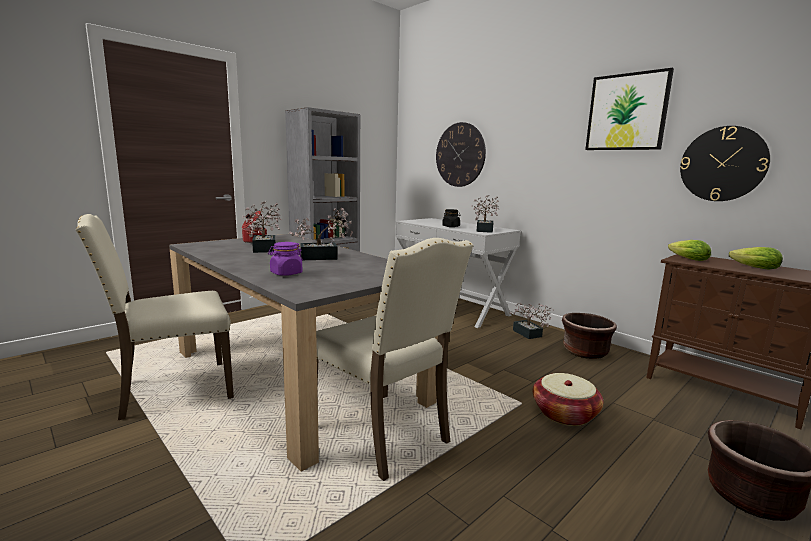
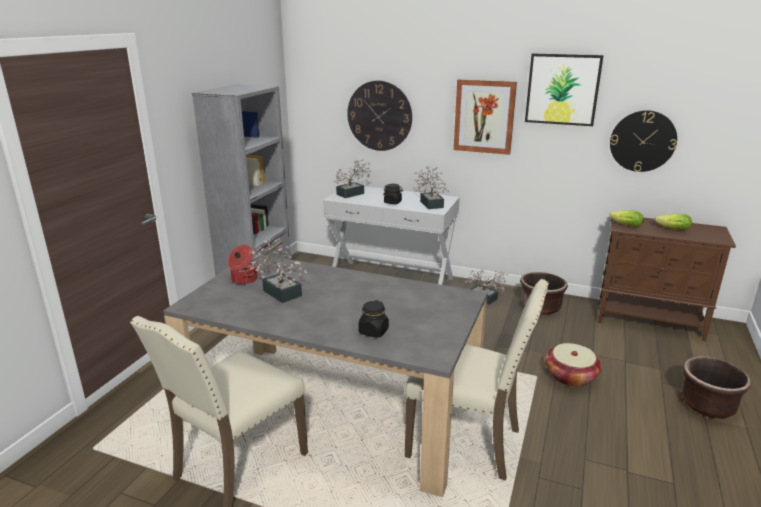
camera: 25 degrees left, 10 degrees up
purple jar [268,242,303,276] -> black jar [359,300,389,338]
potted plant [289,207,353,260] -> potted plant moved to [334,159,371,198]
none -> picture [454,79,517,155]

